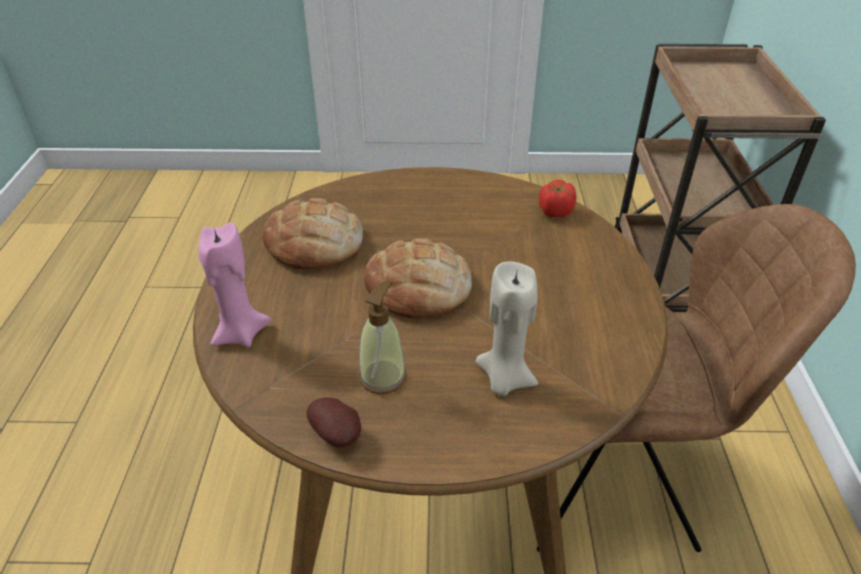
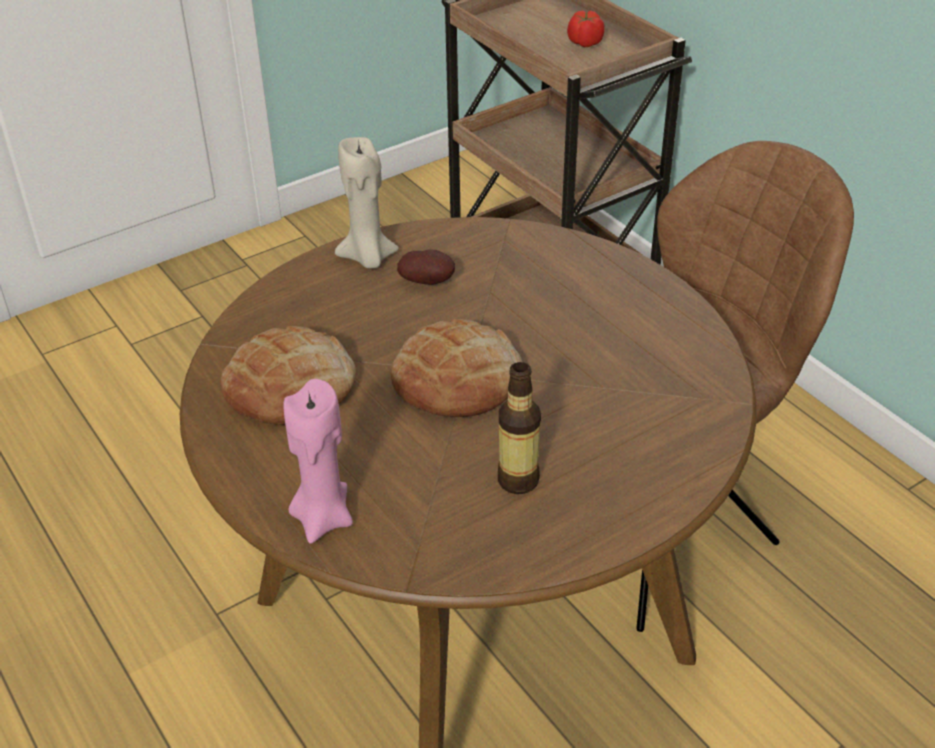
camera: 35 degrees left, 0 degrees up
potato [307,397,361,448] -> potato moved to [397,250,455,285]
soap dispenser [359,280,406,394] -> bottle [498,362,541,494]
beige candle [476,261,538,396] -> beige candle moved to [335,137,399,268]
tomato [539,180,577,217] -> tomato moved to [567,10,605,47]

